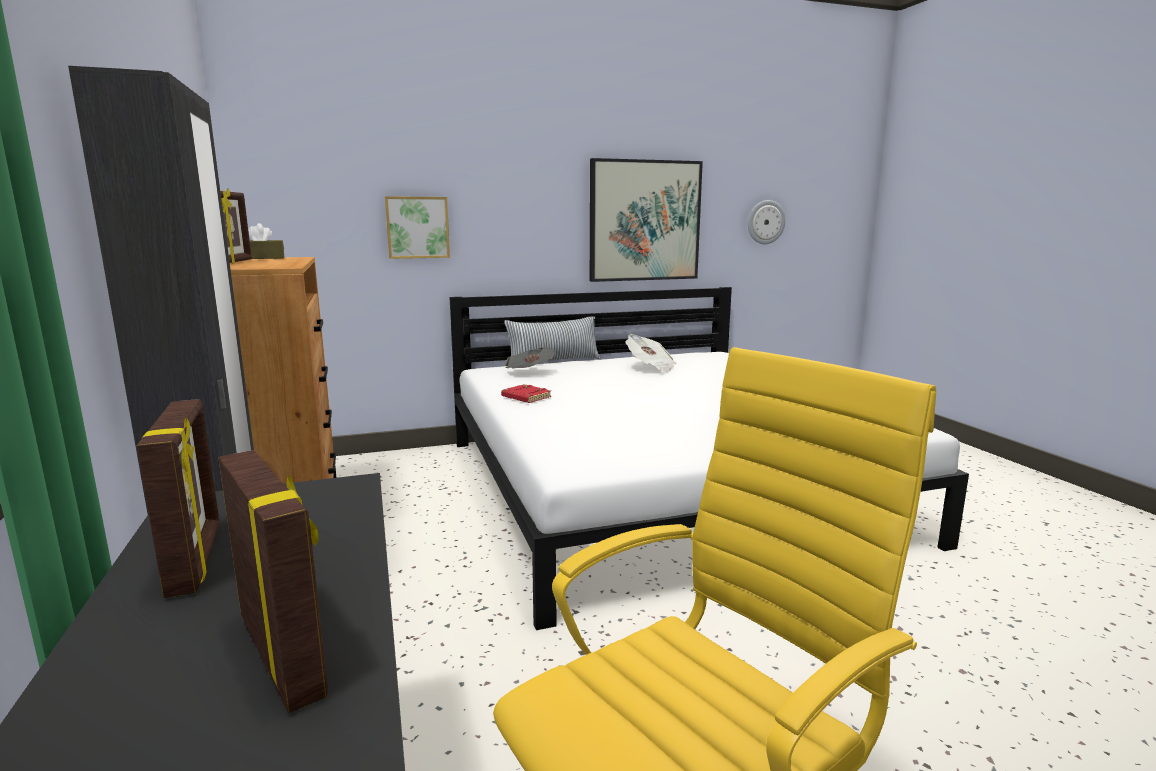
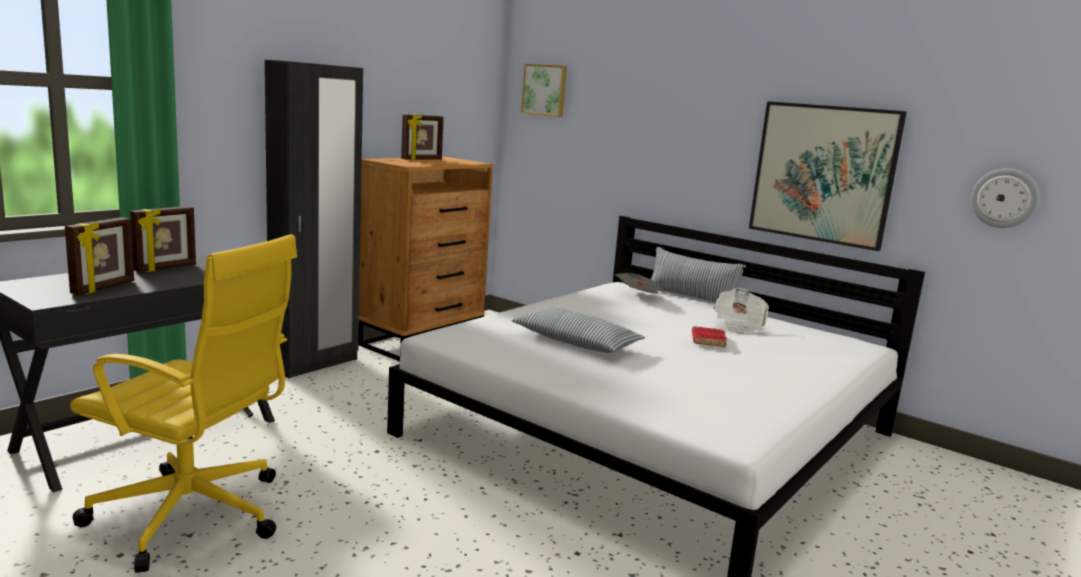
camera: 55 degrees right, 0 degrees up
brown tissue box [248,223,284,259] -> none
picture [385,196,450,259] -> picture moved to [521,64,567,117]
red book [501,384,551,403] -> red book moved to [692,327,727,347]
none -> pillow [512,307,645,353]

